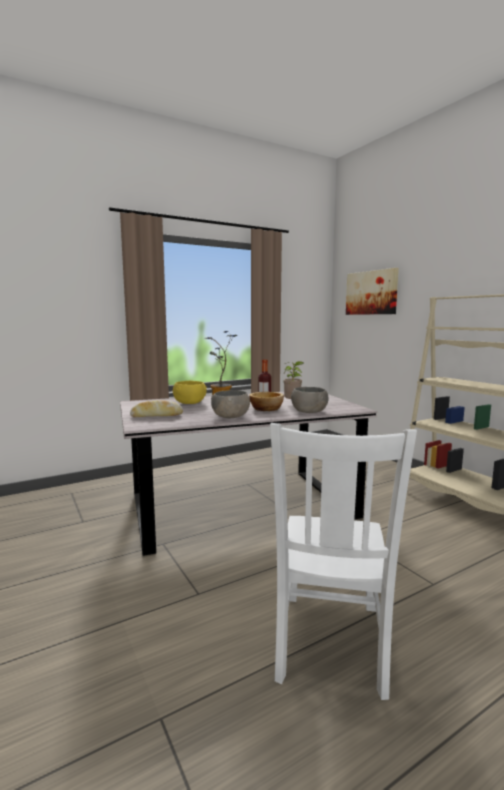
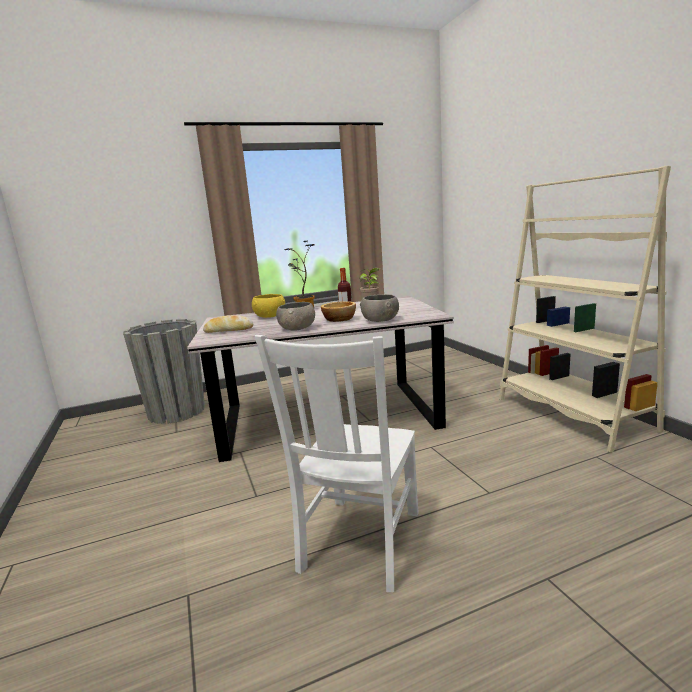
camera: 10 degrees right, 5 degrees up
picture [346,268,399,315] -> none
none -> grey planter [123,319,205,424]

